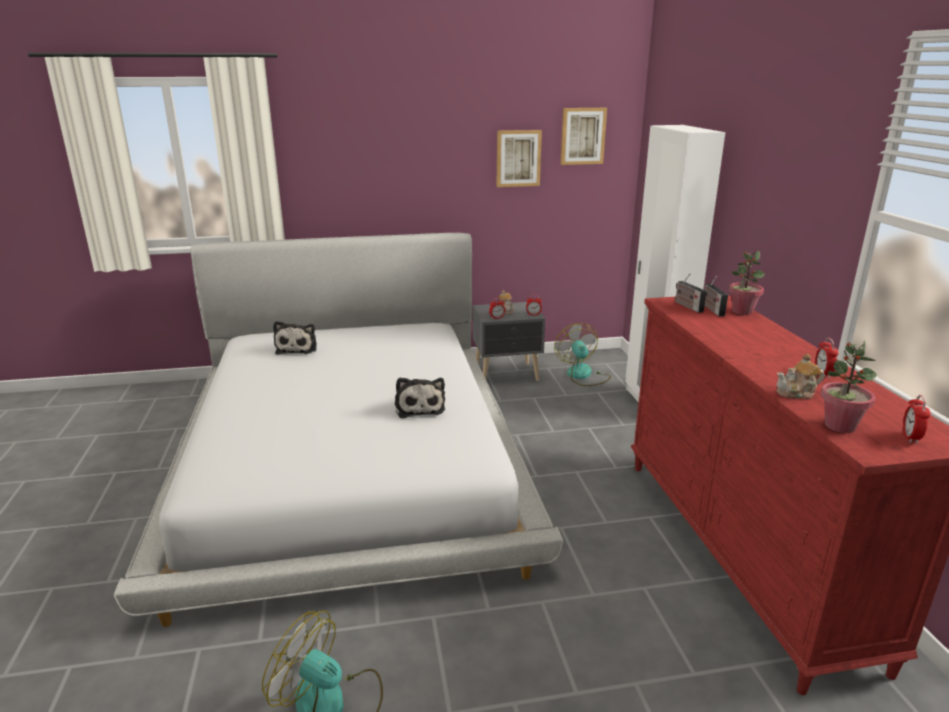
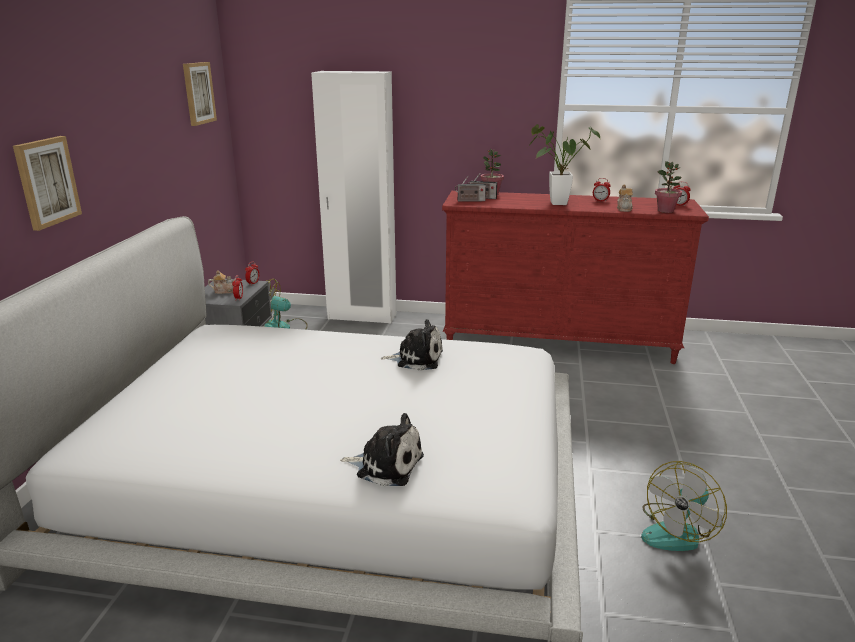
camera: 70 degrees left, 0 degrees up
plush toy [273,321,317,355] -> plush toy moved to [340,413,424,486]
picture [496,130,542,187] -> picture moved to [13,136,82,231]
none -> potted plant [528,124,601,205]

